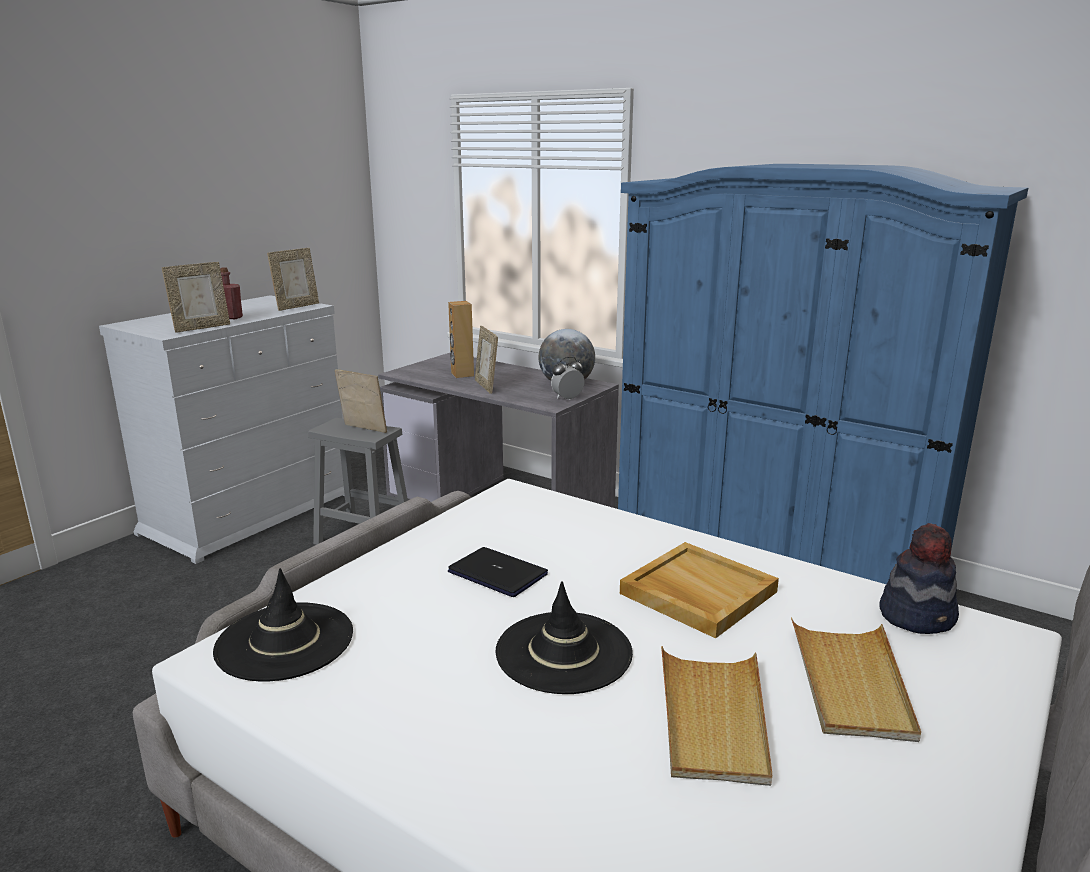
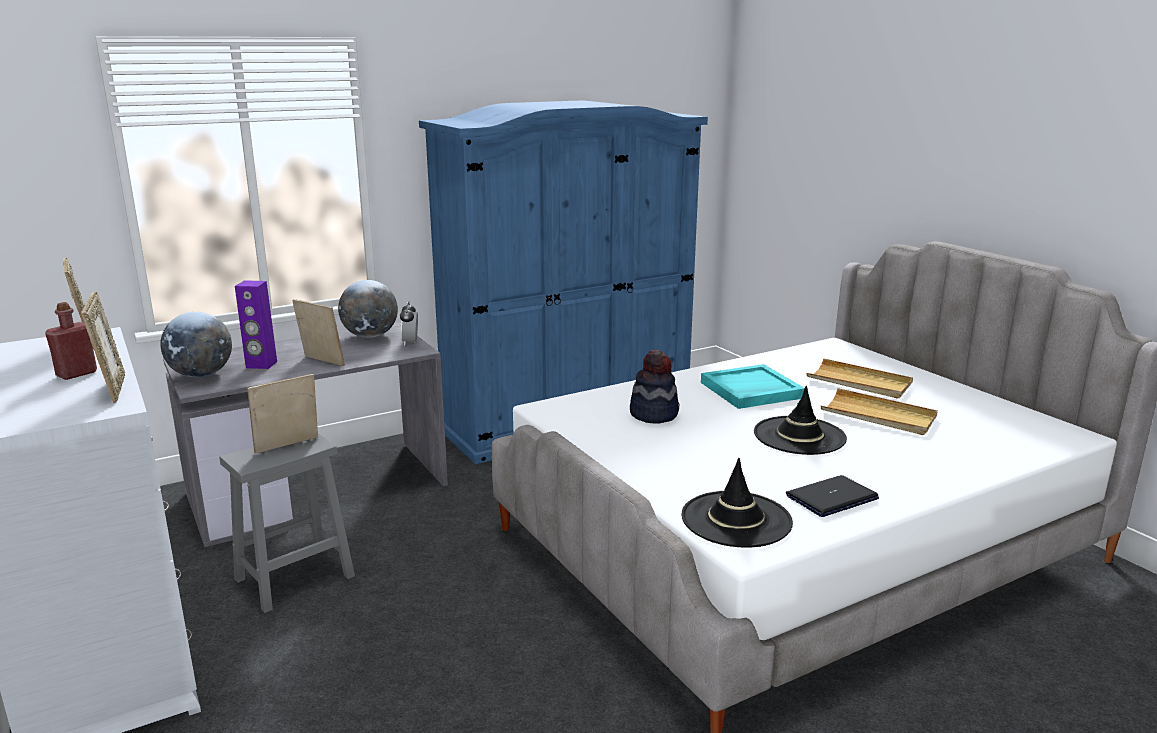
camera: 65 degrees left, 0 degrees up
brown speaker [448,301,474,378] -> purple speaker [235,280,277,369]
laptop [448,547,548,597] -> laptop moved to [786,475,879,517]
picture frame [475,326,498,394] -> picture frame turned 150 degrees counterclockwise [293,299,345,366]
beige tray [620,542,779,638] -> turquoise tray [701,364,805,409]
hat [880,523,959,634] -> hat moved to [630,350,679,424]
none -> globe [160,312,232,378]

